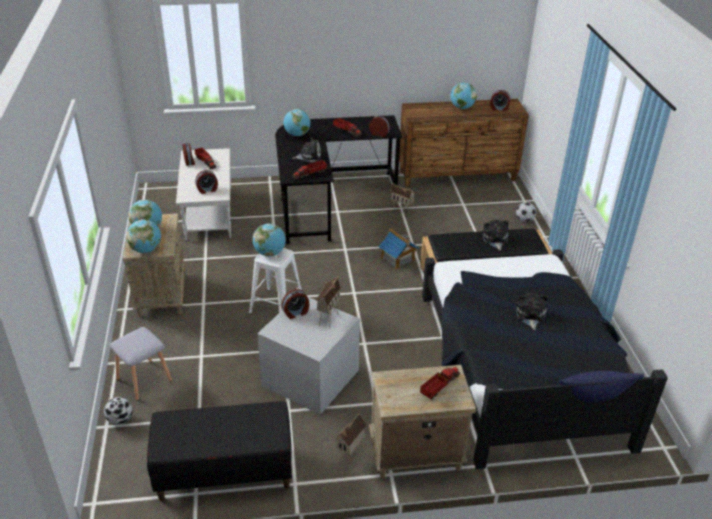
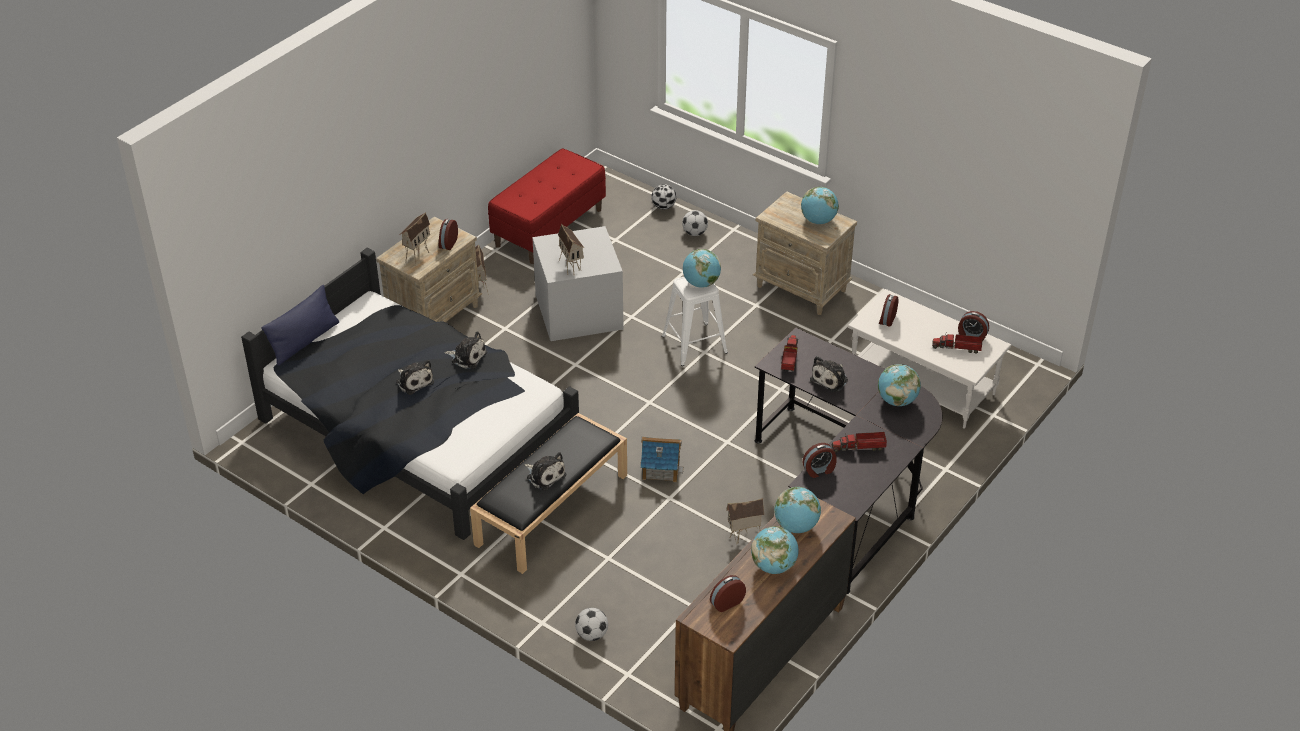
camera: 135 degrees right, 5 degrees up
grey stool [110,327,172,401] -> football [682,210,708,236]
globe [126,219,161,253] -> globe moved to [774,487,821,533]
black bench [147,401,292,501] -> red bench [488,148,606,264]
alarm clock [282,289,310,319] -> alarm clock moved to [439,219,458,250]
toy truck [420,366,460,400] -> toy house [400,212,430,266]
none -> plush toy [444,331,487,369]

